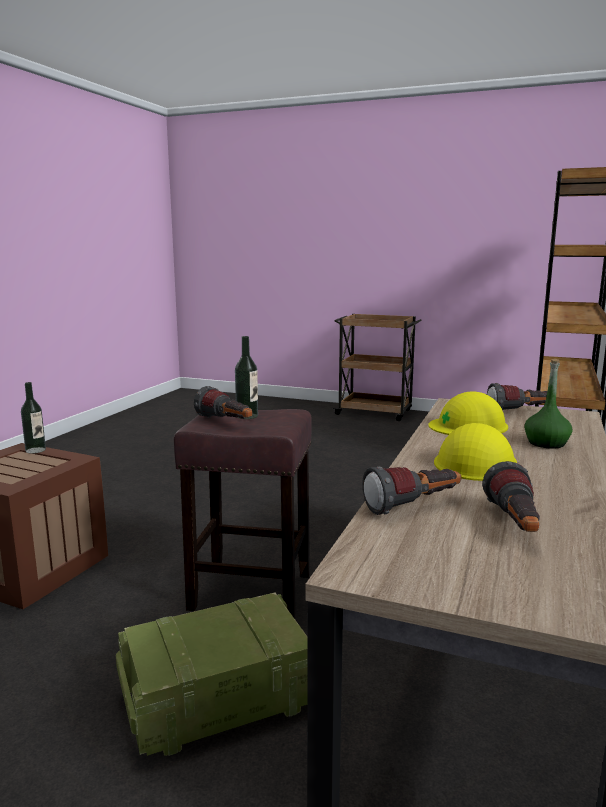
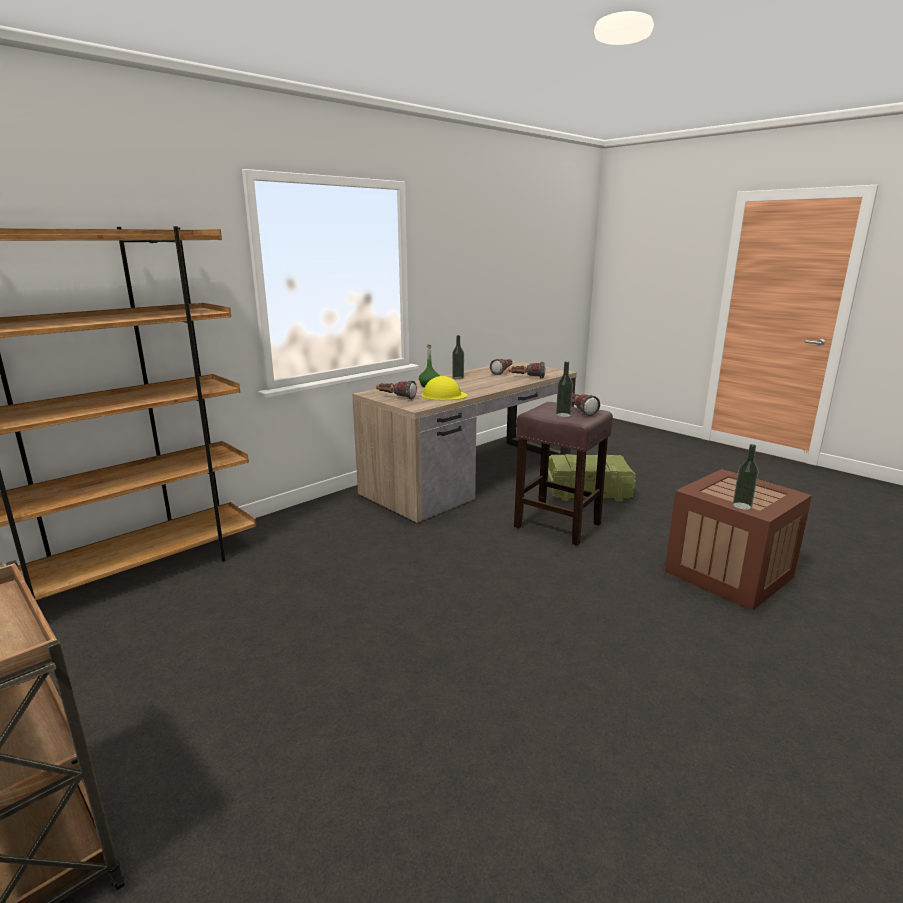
camera: 155 degrees left, 5 degrees up
yellow hard hat [434,423,517,481] -> none
none -> bottle [452,335,464,380]

